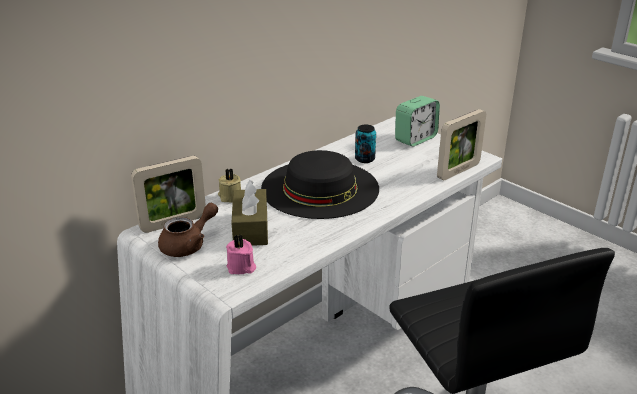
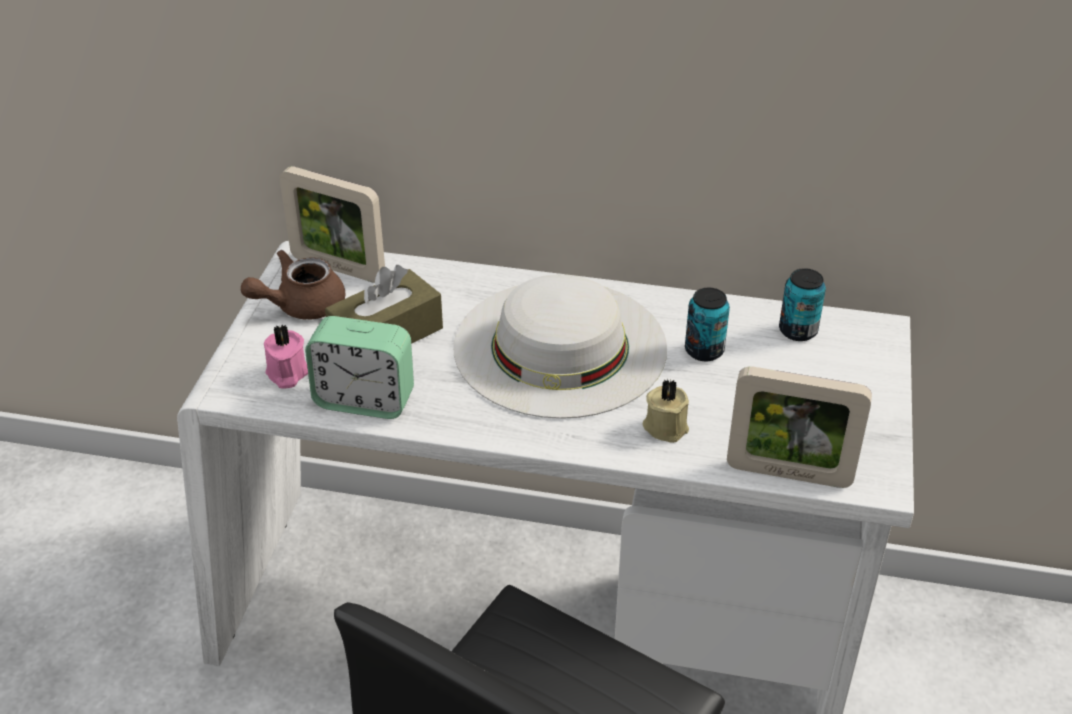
camera: 55 degrees right, 10 degrees up
brown teapot [158,203,218,257] -> brown teapot turned 135 degrees clockwise [241,250,346,320]
beige candle [218,168,241,202] -> beige candle moved to [643,378,689,443]
black hat [261,150,379,219] -> white hat [453,274,667,419]
alarm clock [395,96,440,147] -> alarm clock moved to [305,316,414,419]
none -> can [779,268,826,341]

